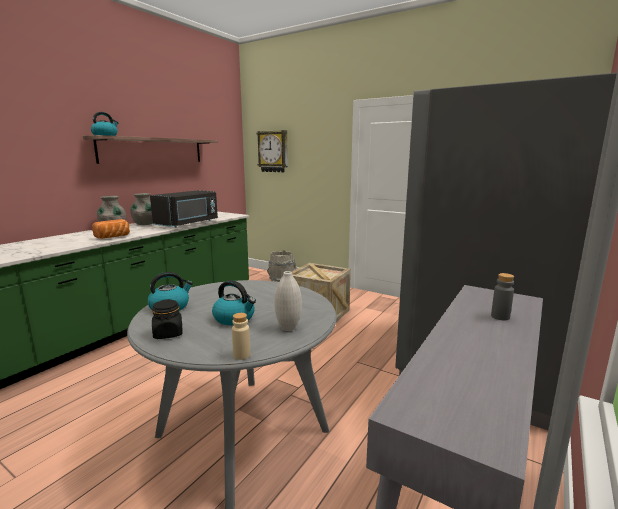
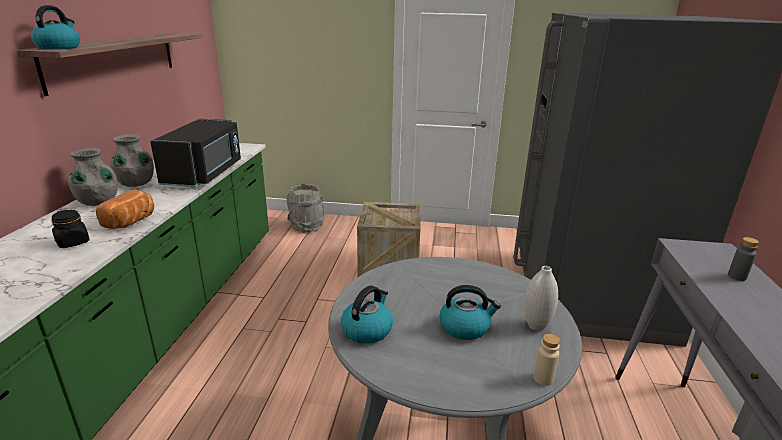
camera: 25 degrees left, 10 degrees up
black jar [152,299,183,339] -> black jar moved to [51,210,90,248]
wall clock [256,130,288,172] -> none

